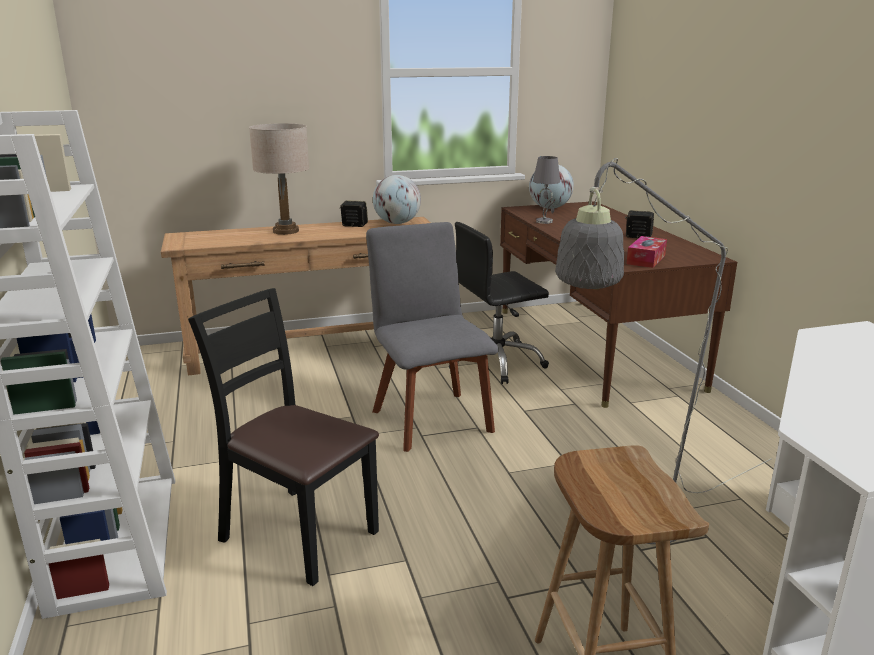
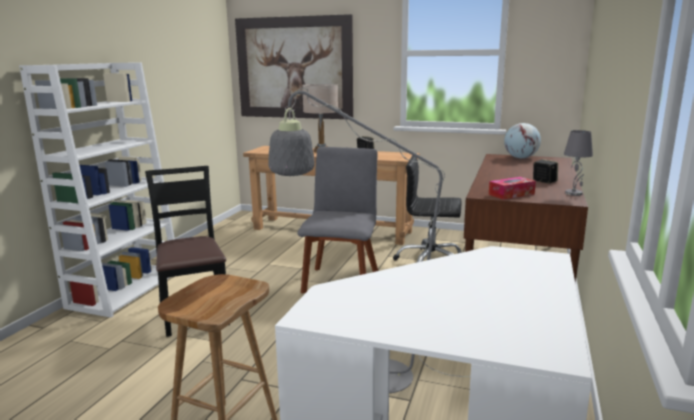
camera: 35 degrees right, 5 degrees down
globe [373,175,421,224] -> none
grey table lamp [533,156,560,224] -> grey table lamp moved to [564,130,593,196]
none -> picture [235,14,353,119]

